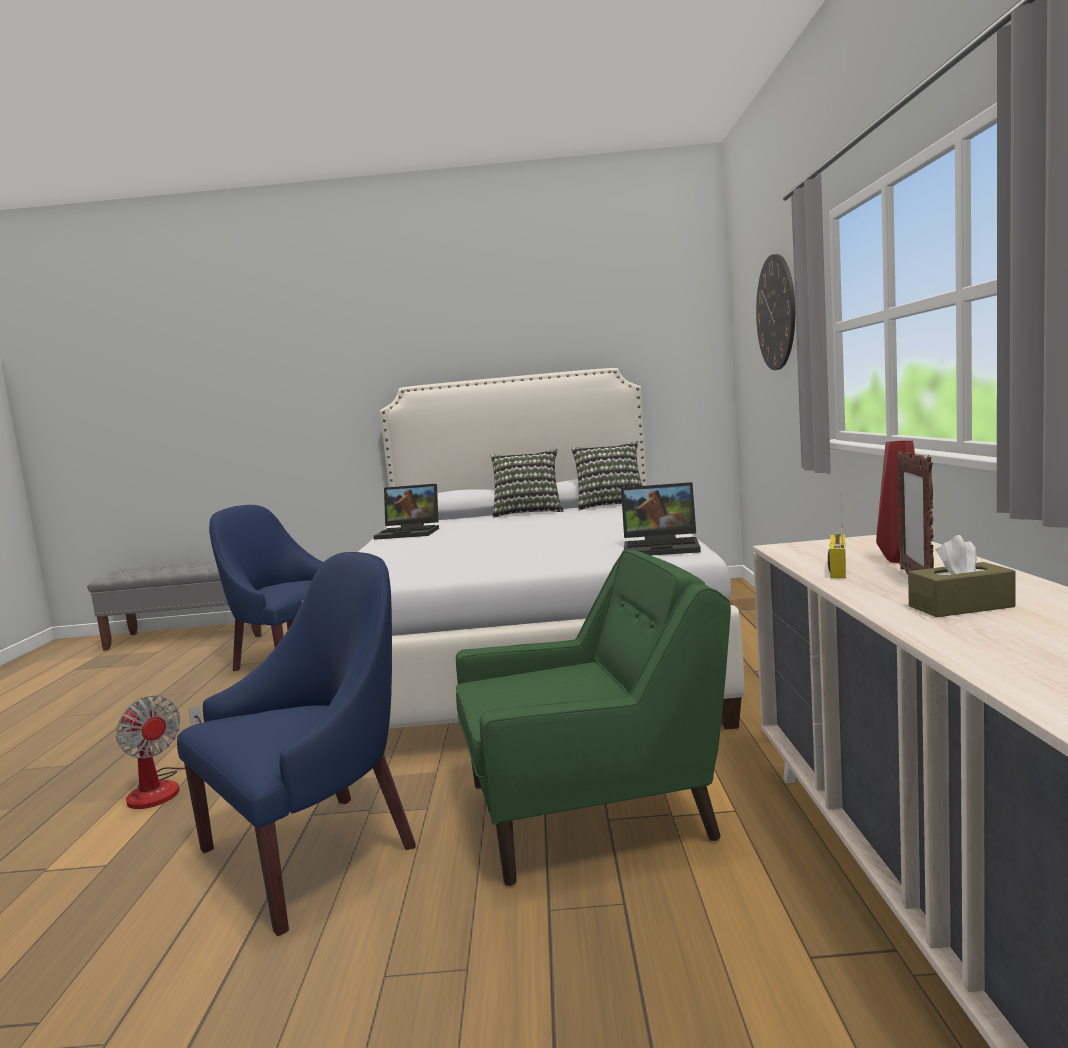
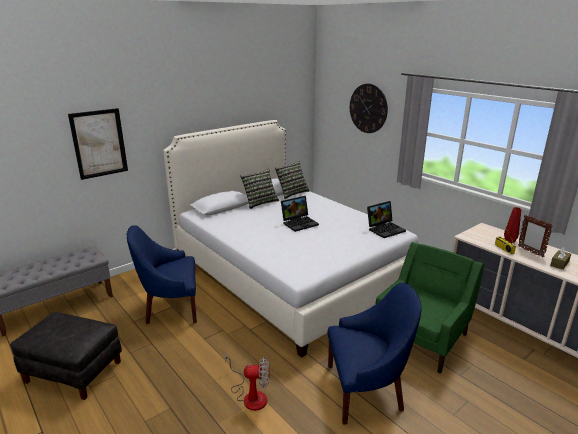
camera: 40 degrees left, 15 degrees up
blue armchair [177,552,416,936] -> blue armchair turned 75 degrees clockwise [328,283,421,425]
laptop [374,484,439,540] -> laptop moved to [281,196,319,232]
none -> black ottoman [10,312,122,400]
none -> picture [68,108,128,180]

